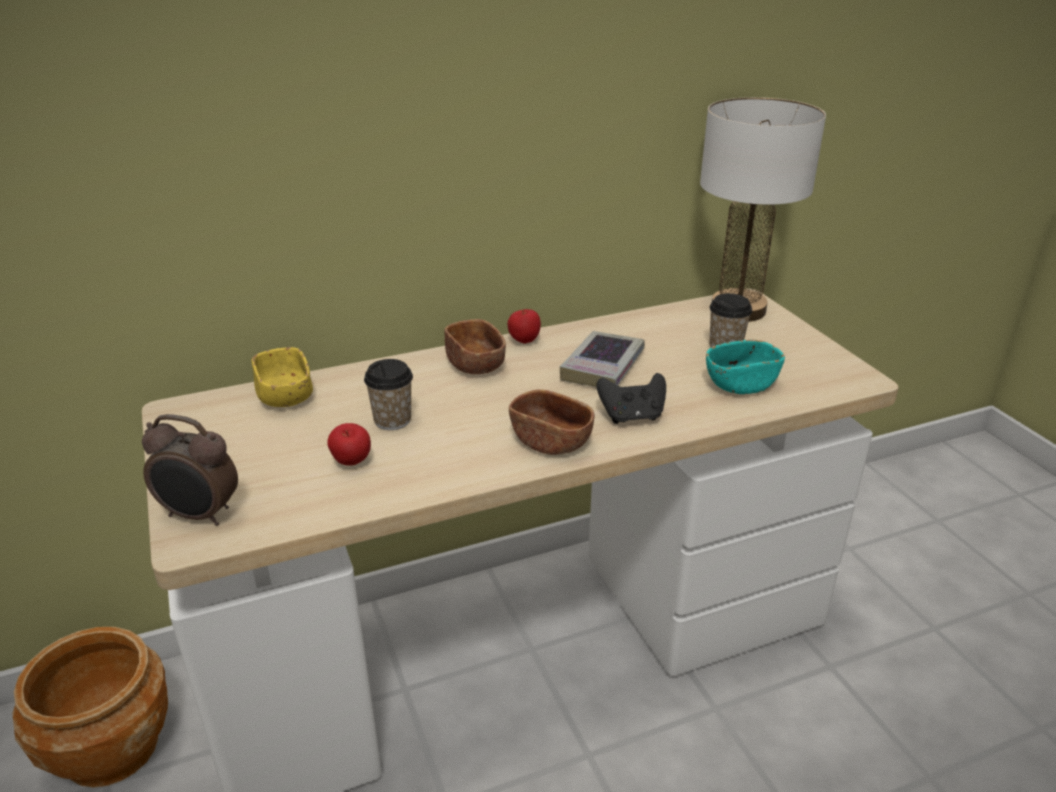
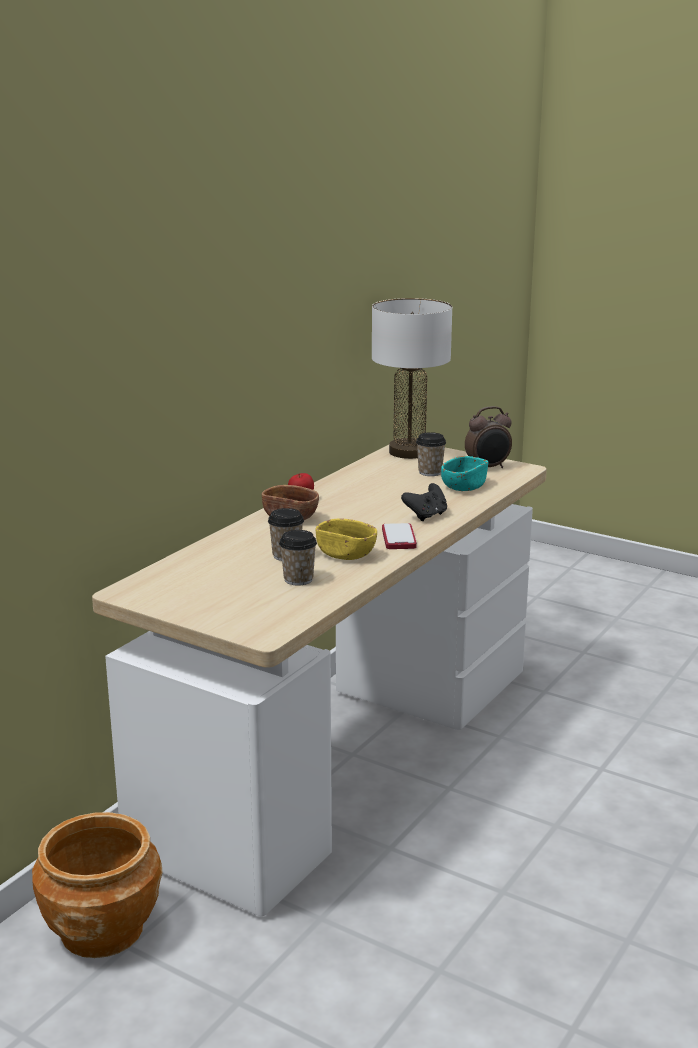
camera: 35 degrees left, 10 degrees down
alarm clock [142,414,238,526] -> alarm clock moved to [465,406,512,468]
yellow bowl [252,347,313,407] -> yellow bowl moved to [316,518,377,560]
apple [327,423,371,466] -> cup [279,530,317,586]
brown bowl [509,390,594,455] -> phone [382,523,417,549]
book [560,331,645,387] -> none

